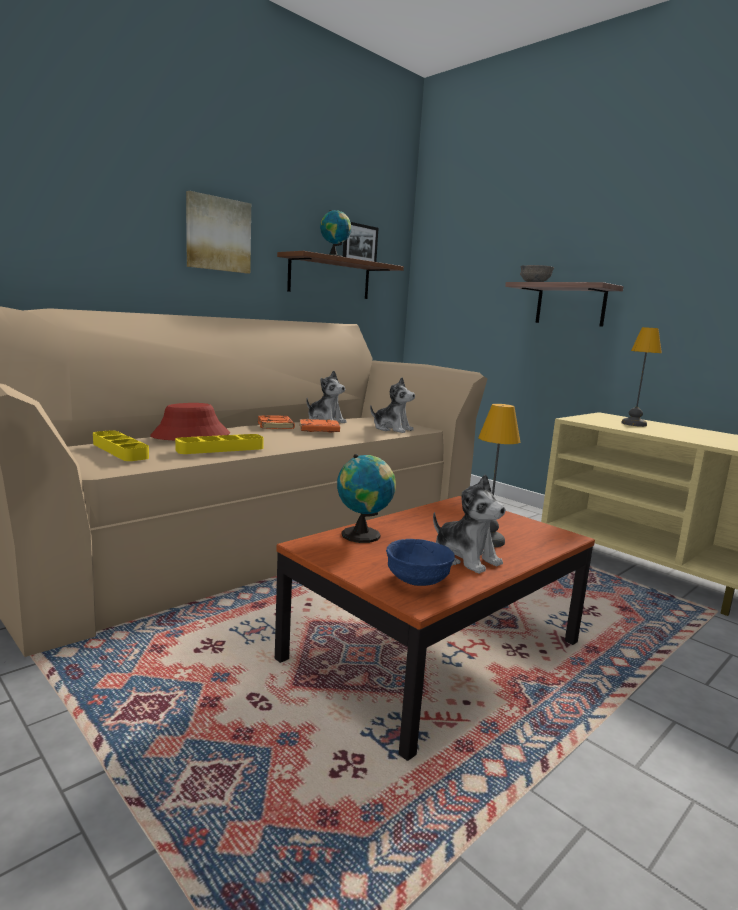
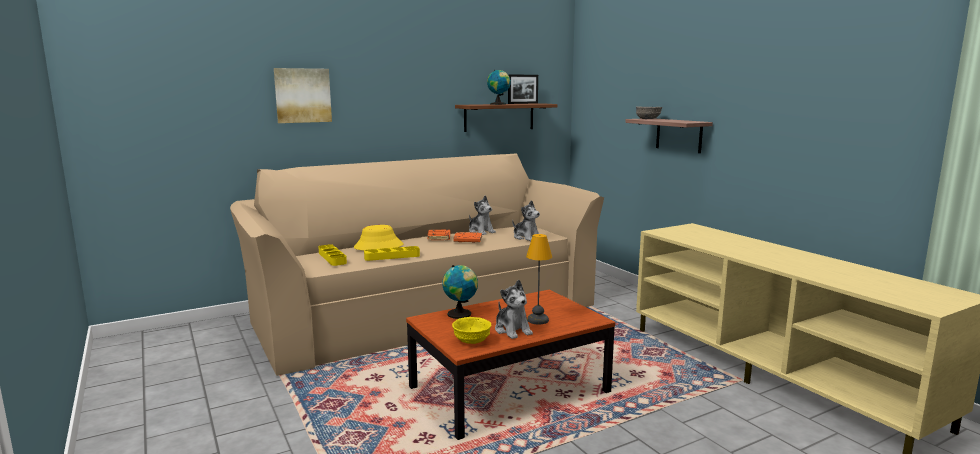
camera: 15 degrees right, 0 degrees up
red hat [150,403,230,440] -> yellow hat [354,225,404,250]
picture [186,191,251,274] -> picture moved to [274,68,332,123]
blue bowl [386,539,455,586] -> yellow bowl [452,317,491,344]
table lamp [621,327,662,427] -> none

